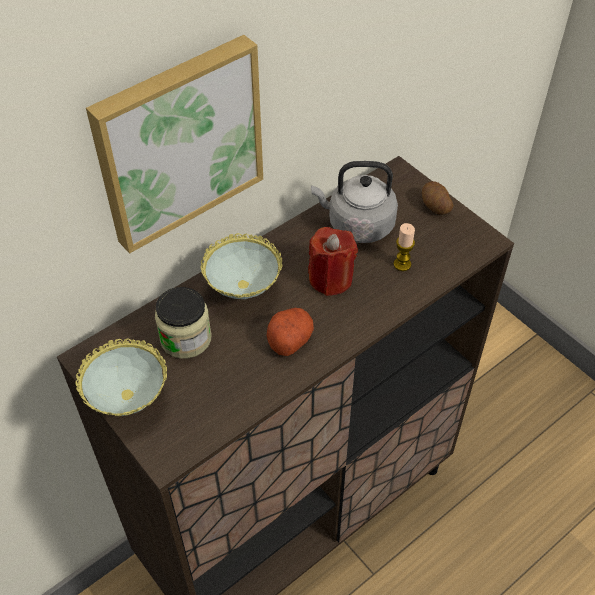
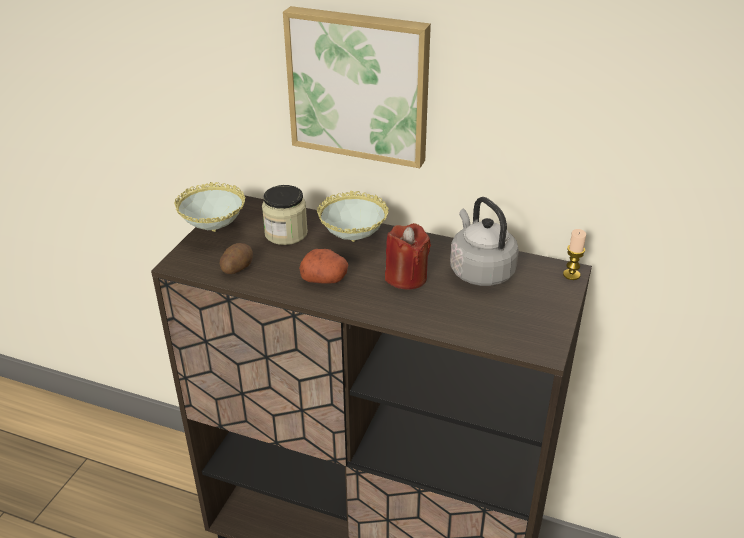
camera: 60 degrees right, 15 degrees down
candle [394,223,415,271] -> candle moved to [563,229,586,280]
potato [422,181,454,215] -> potato moved to [220,243,253,274]

